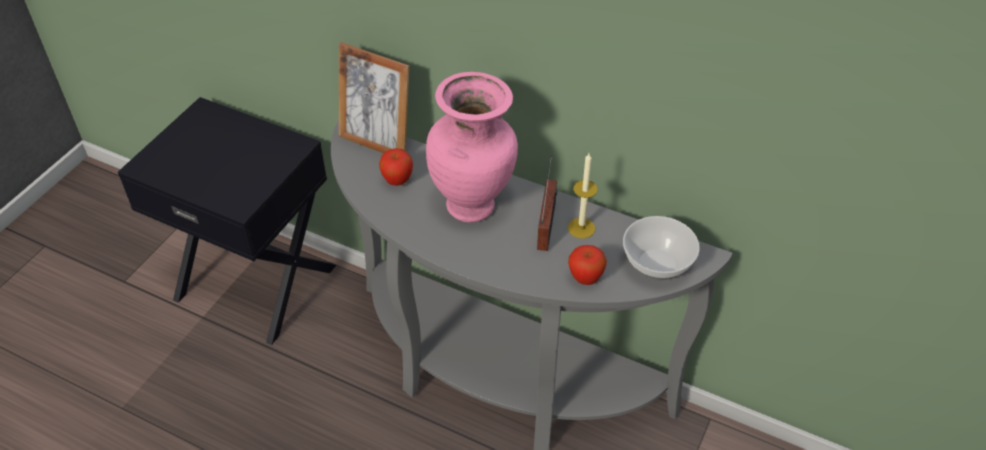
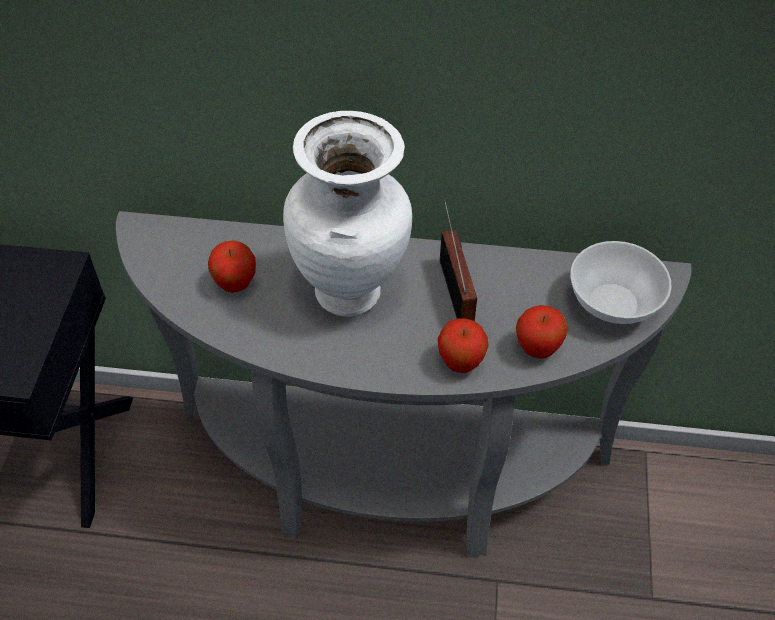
camera: 20 degrees left, 5 degrees up
picture frame [339,42,410,154] -> none
pink vase [426,72,518,223] -> white vase [283,111,412,317]
candle [568,153,598,239] -> none
none -> apple [438,319,489,373]

